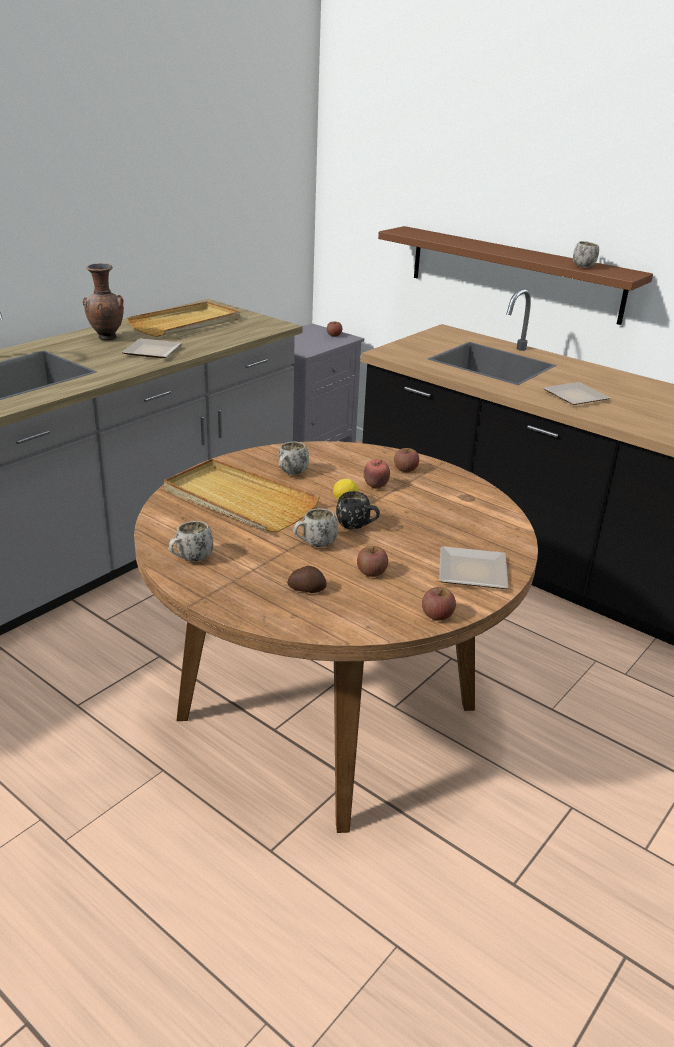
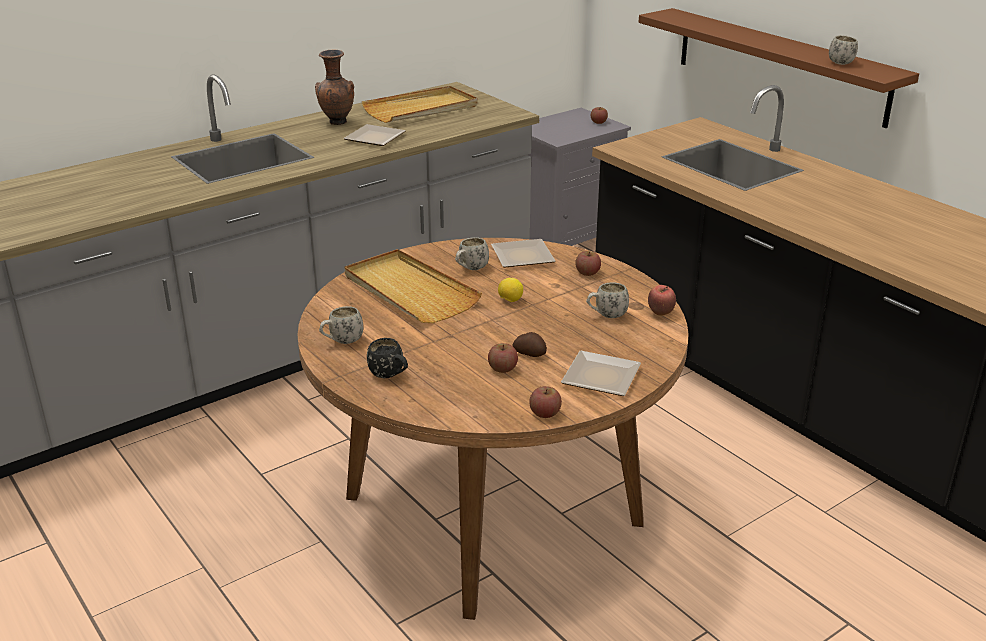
camera: 15 degrees right, 0 degrees up
potato [287,566,326,593] -> potato moved to [512,332,547,357]
white mug [293,508,338,547] -> white mug moved to [586,282,629,318]
black mug [336,491,380,529] -> black mug moved to [367,338,408,378]
apple [363,459,390,489] -> apple moved to [648,285,676,316]
plate [543,382,610,405] -> plate moved to [491,239,555,268]

